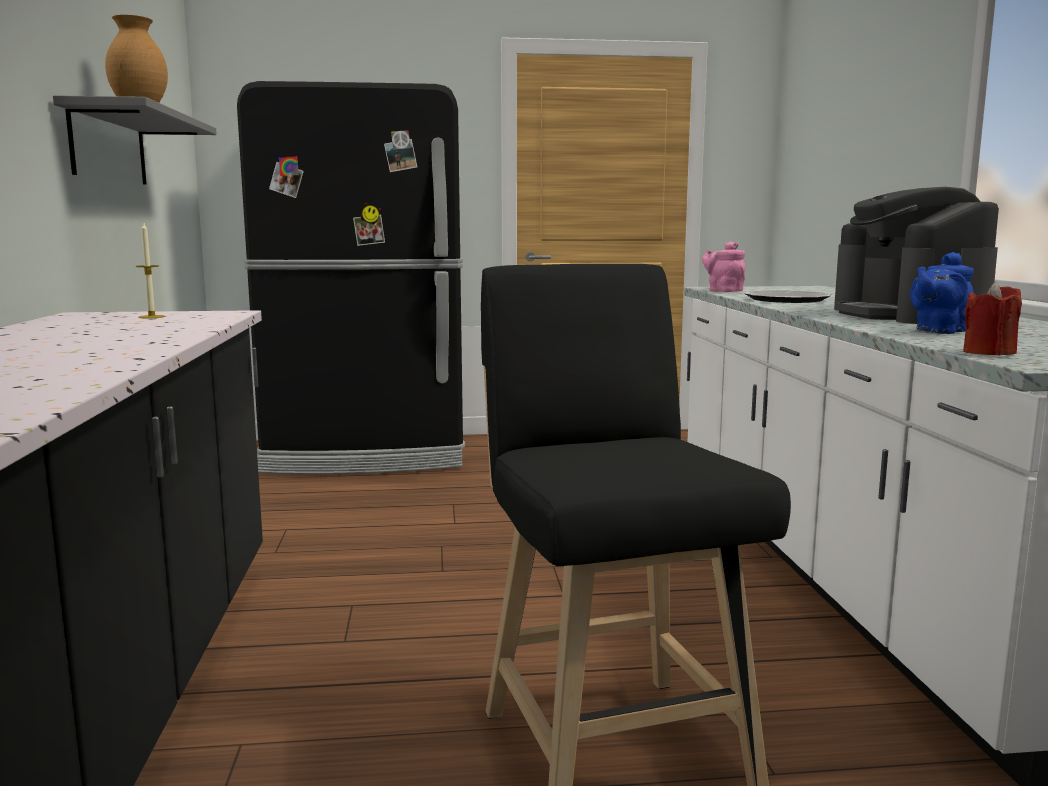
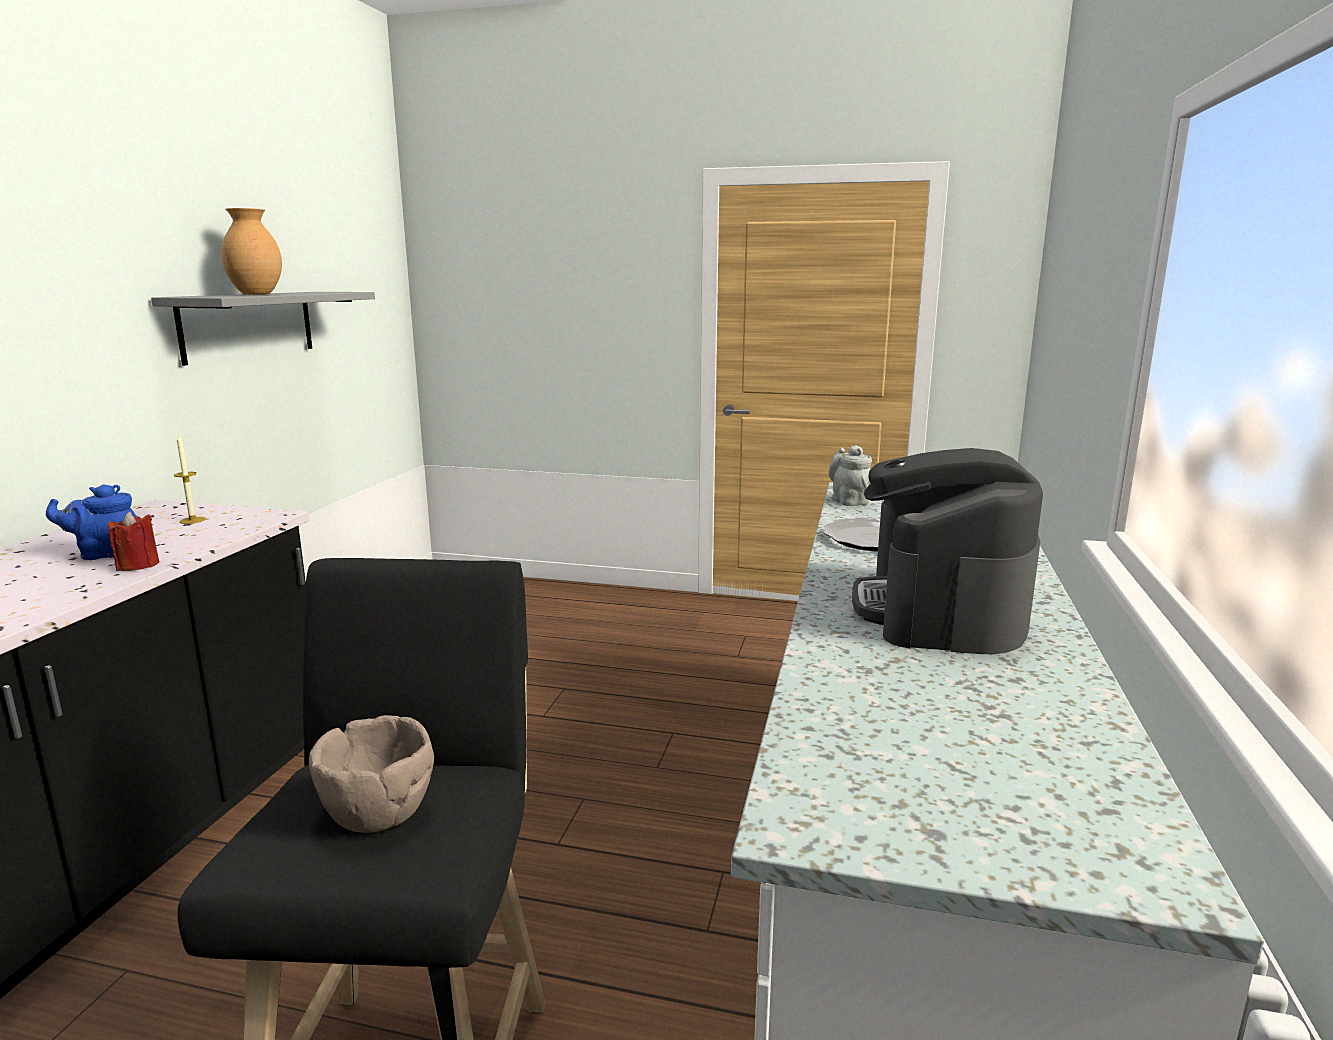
camera: 20 degrees right, 5 degrees up
black fridge [237,81,465,474] -> none
pink teapot [702,241,745,292] -> grey teapot [829,445,872,506]
blue teapot [910,252,974,334] -> blue teapot moved to [46,484,137,560]
red candle [963,282,1022,355] -> red candle moved to [108,511,159,571]
none -> brown bowl [309,715,434,833]

